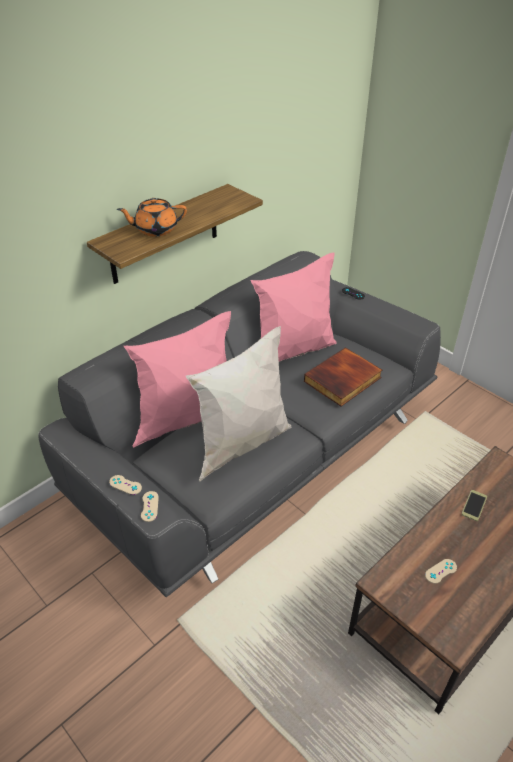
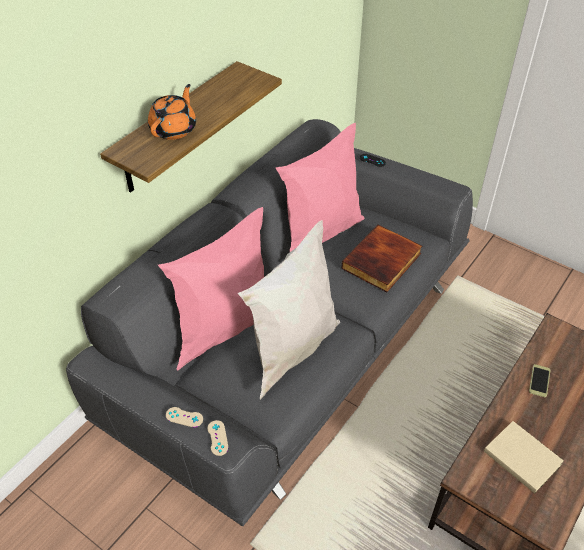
camera: 10 degrees left, 5 degrees up
orange teapot [117,198,187,237] -> orange teapot turned 135 degrees clockwise [148,84,196,140]
beige game controller [425,559,457,584] -> beige book [484,421,564,494]

